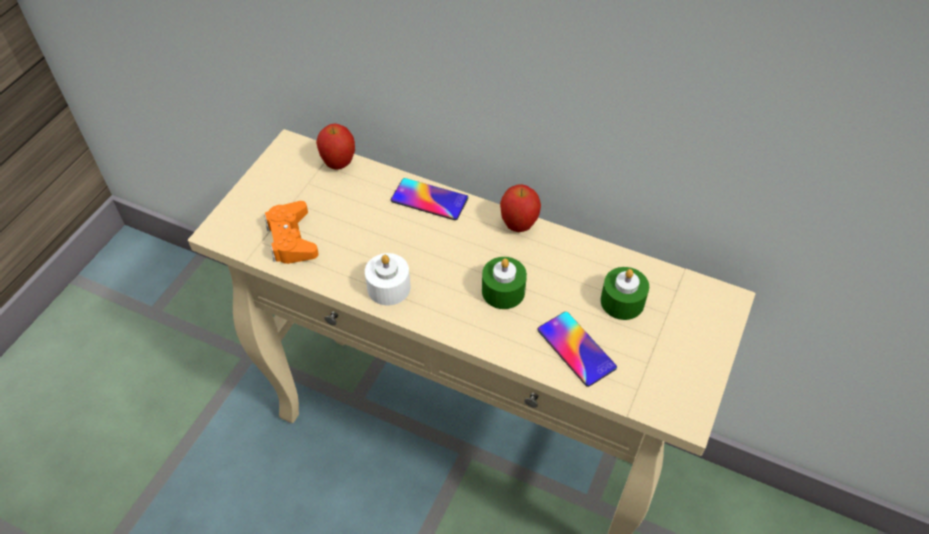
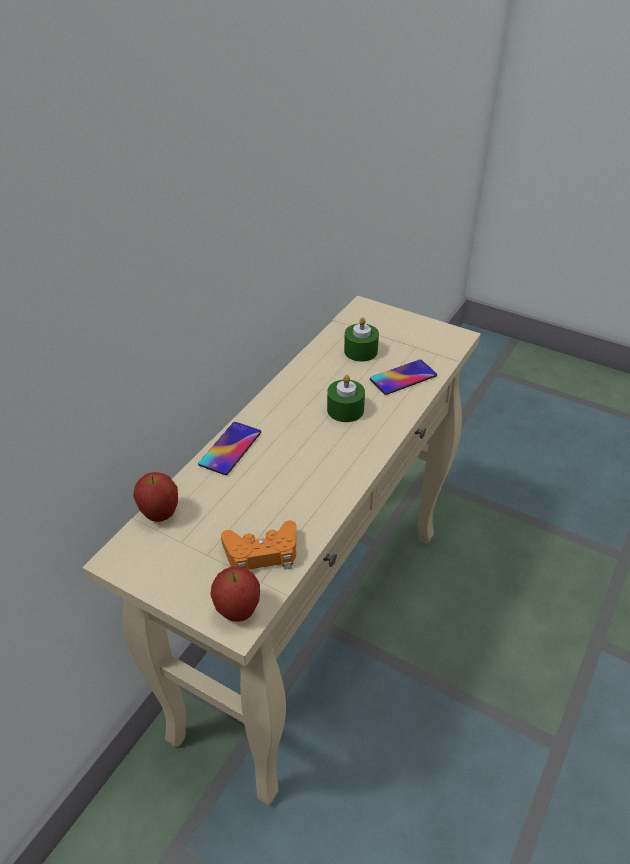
camera: 85 degrees left, 10 degrees down
white candle [365,253,410,305] -> none
apple [500,184,541,232] -> apple moved to [210,566,260,622]

